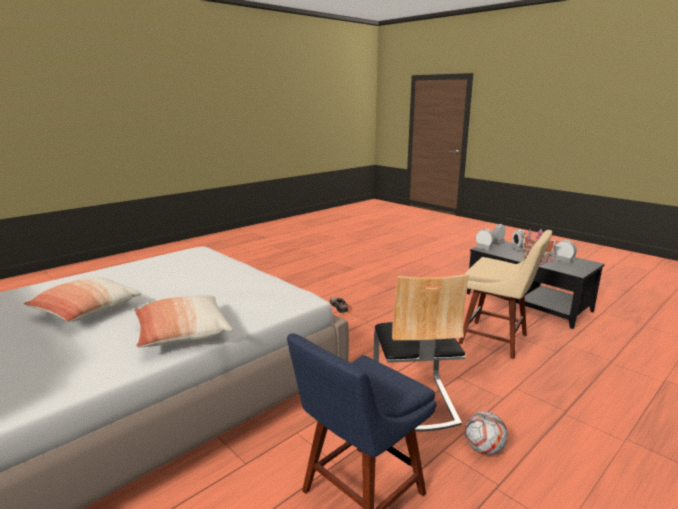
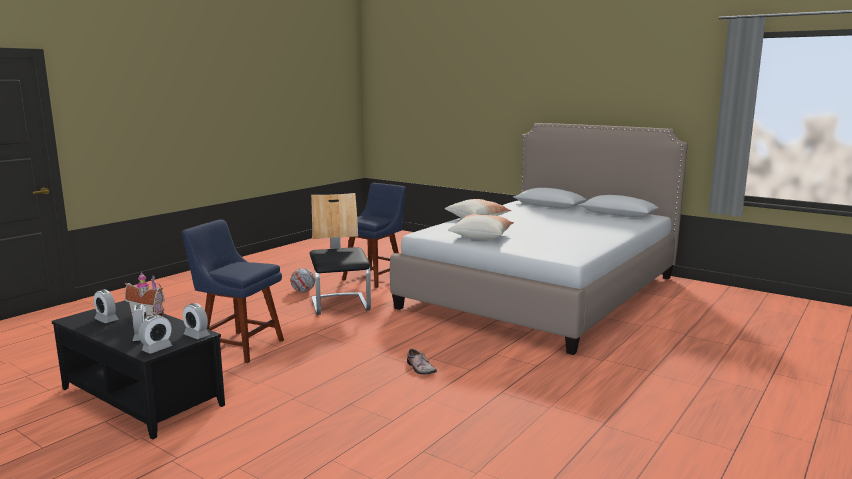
camera: 170 degrees right, 5 degrees down
pillow [23,277,141,322] -> pillow moved to [448,214,514,239]
beige chair [459,230,552,359] -> blue chair [182,219,284,363]

